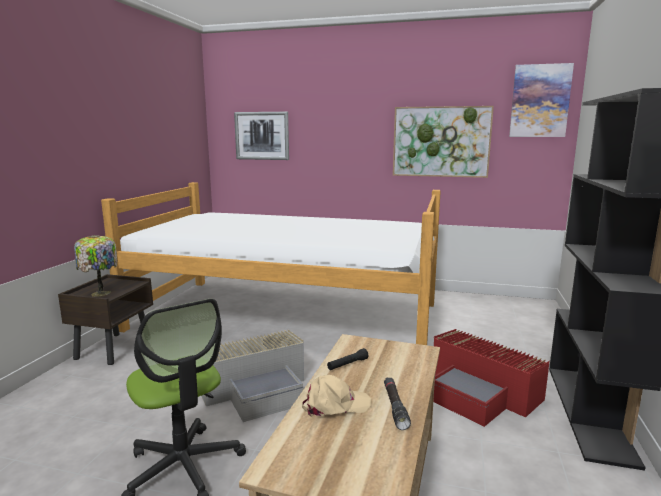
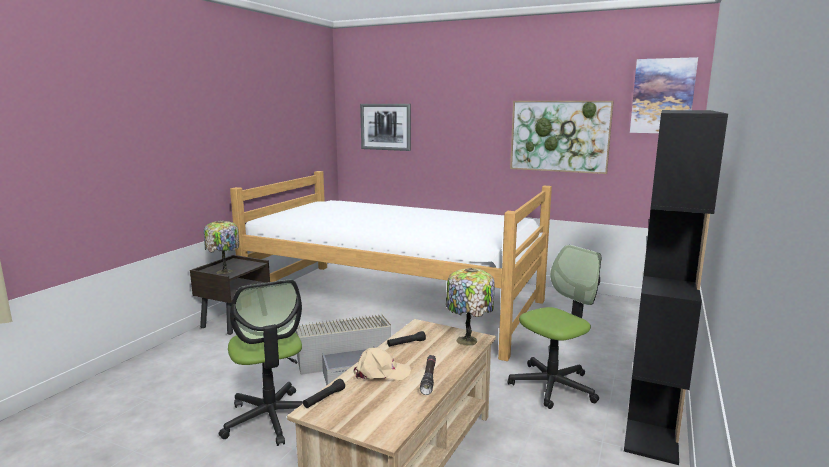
camera: 10 degrees right, 0 degrees up
red storage box [433,329,550,427] -> office chair [508,245,601,409]
none -> black flashlight [303,379,345,408]
none -> table lamp [446,268,495,346]

